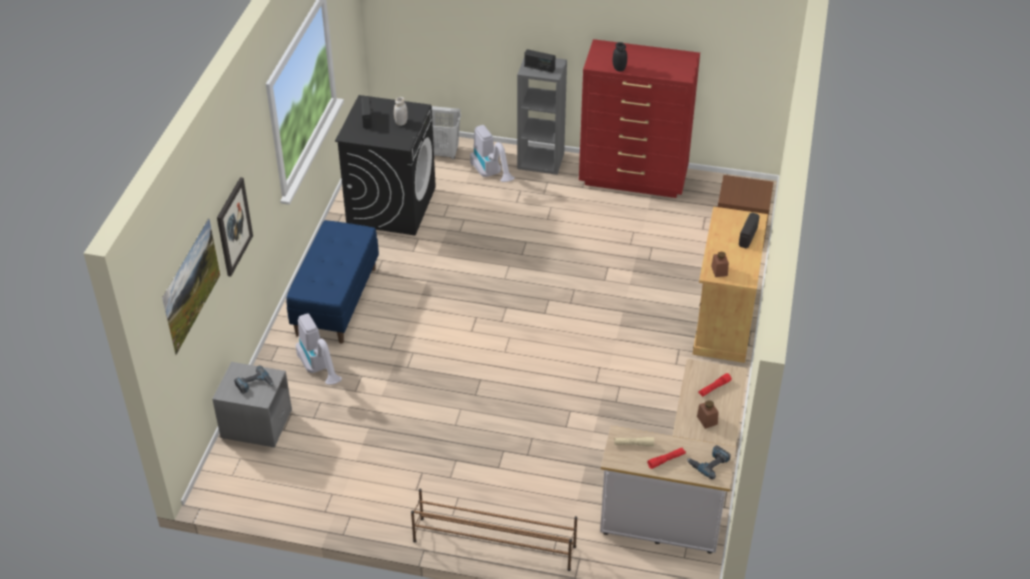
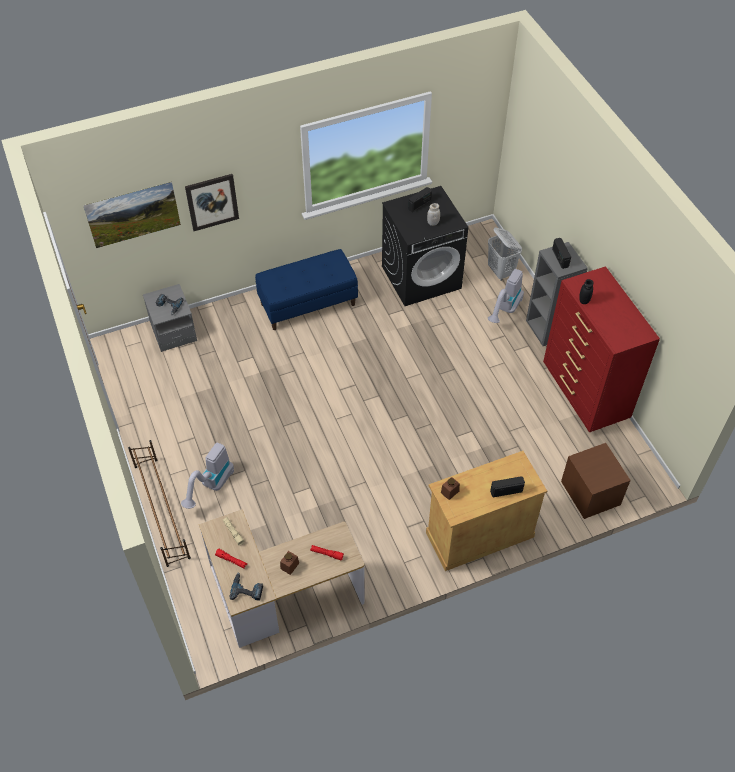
camera: 55 degrees right, 10 degrees up
vacuum cleaner [296,313,342,385] -> vacuum cleaner moved to [181,442,234,509]

